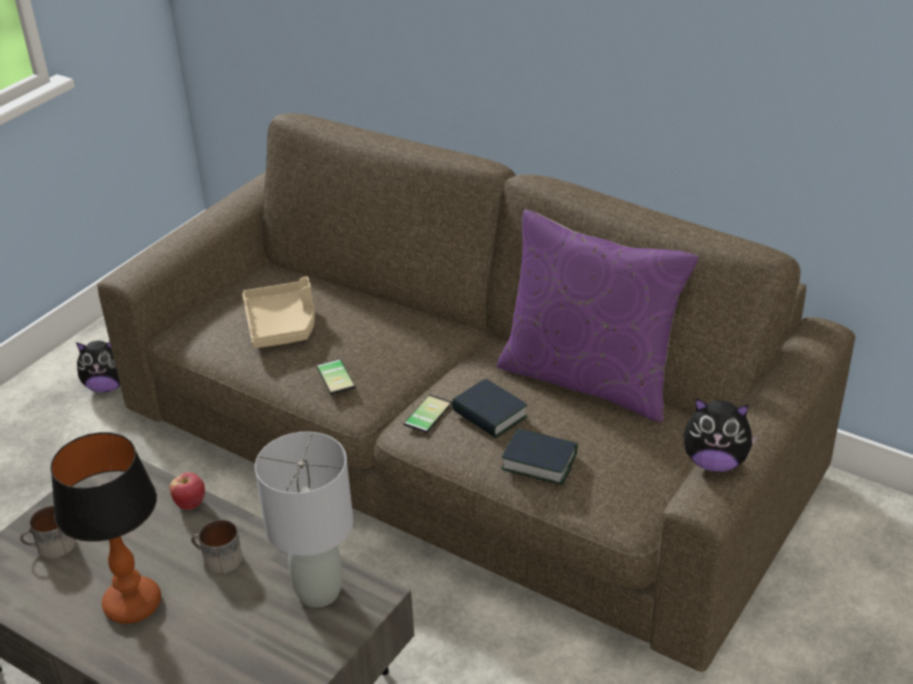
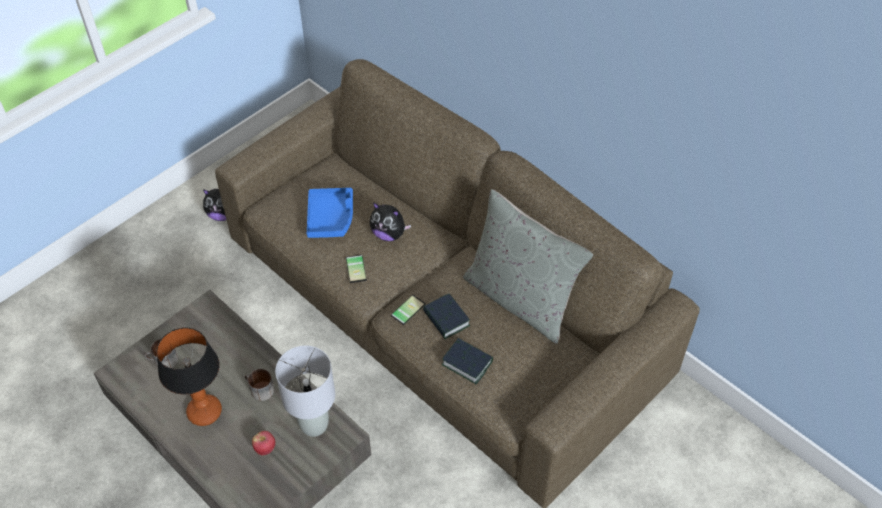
camera: 10 degrees right, 15 degrees up
apple [170,472,205,510] -> apple moved to [252,431,275,455]
beige tray [242,276,315,348] -> blue tray [307,188,353,238]
purple pillow [496,210,699,422] -> grey pillow [463,189,593,344]
plush toy [683,398,759,472] -> plush toy moved to [370,202,411,241]

